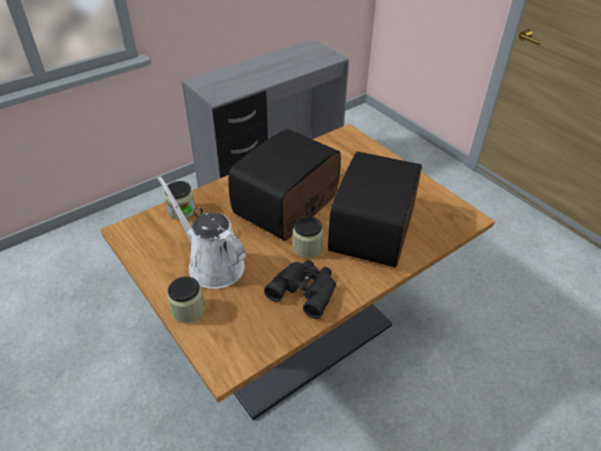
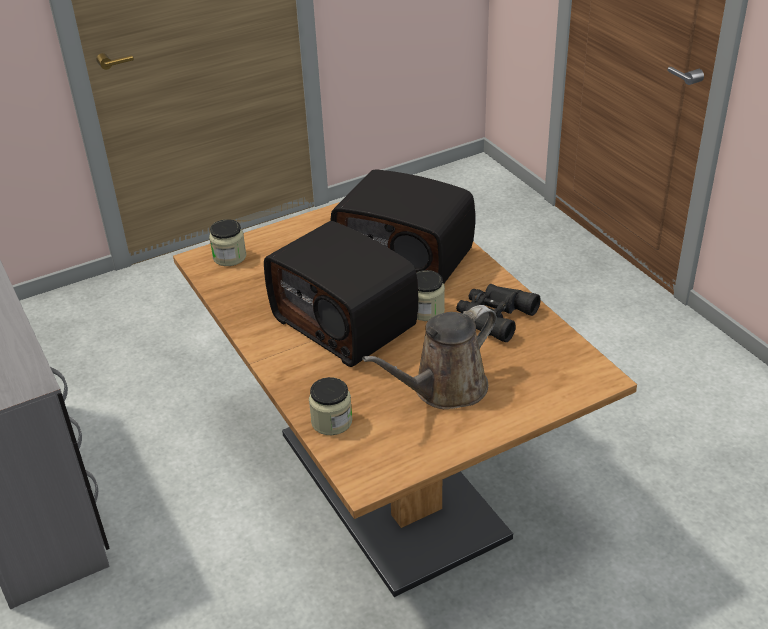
camera: 80 degrees left, 5 degrees down
white watering can [157,175,246,289] -> brown watering can [362,305,497,409]
jar [167,276,205,323] -> jar moved to [209,219,246,266]

